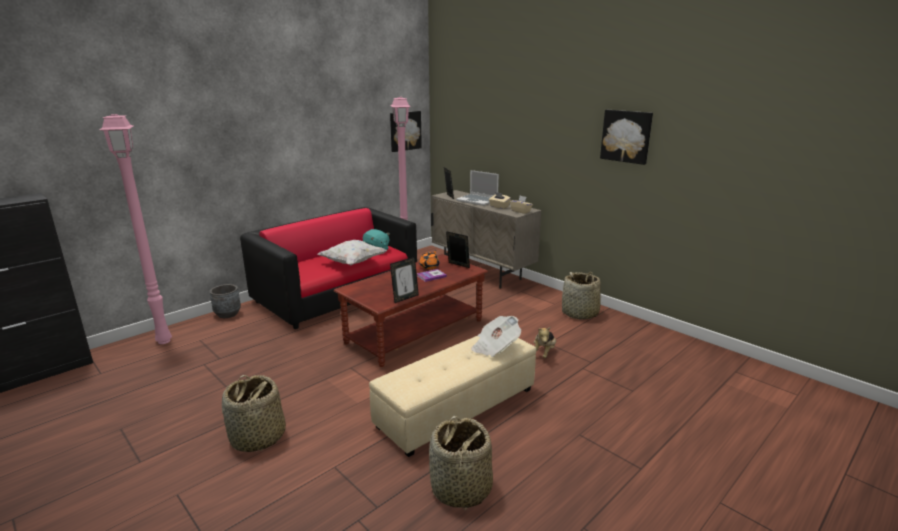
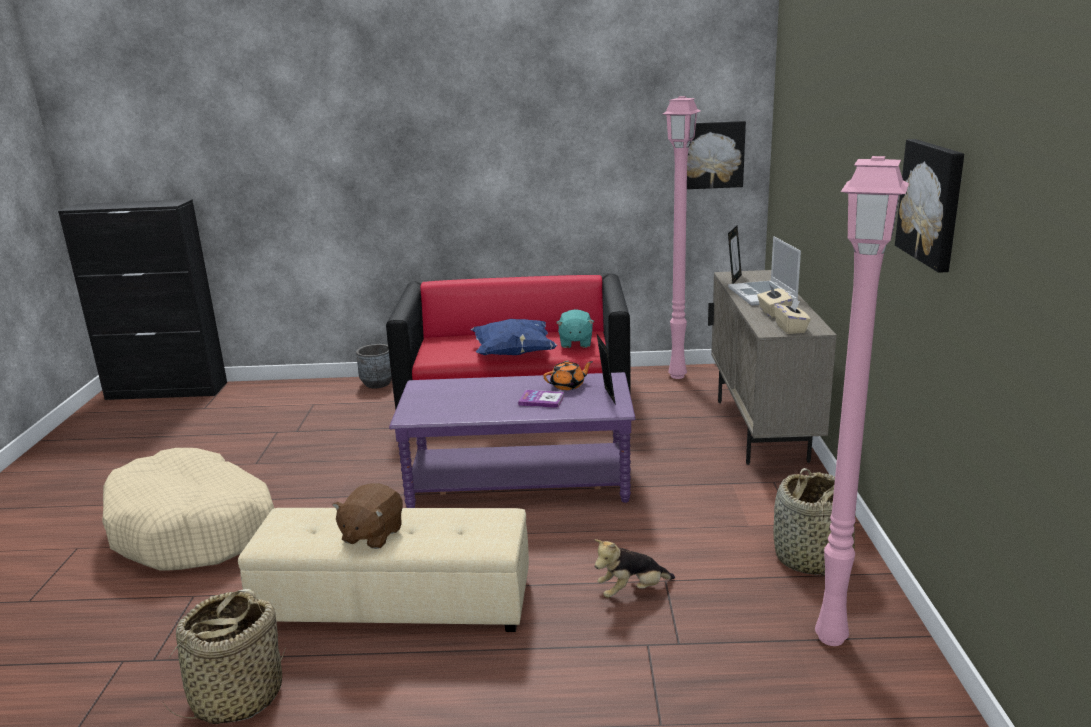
camera: 45 degrees right, 0 degrees up
pink floor lamp [100,114,172,344] -> pink floor lamp moved to [815,156,909,646]
basket [222,375,286,452] -> beige dog bed [102,448,274,571]
white pillow [318,240,387,265] -> blue pillow [471,319,557,355]
brown coffee table [334,254,488,367] -> purple coffee table [389,372,636,508]
picture frame [390,257,419,303] -> none
newspaper [471,316,521,357] -> none
none -> brown plush toy [332,483,403,549]

